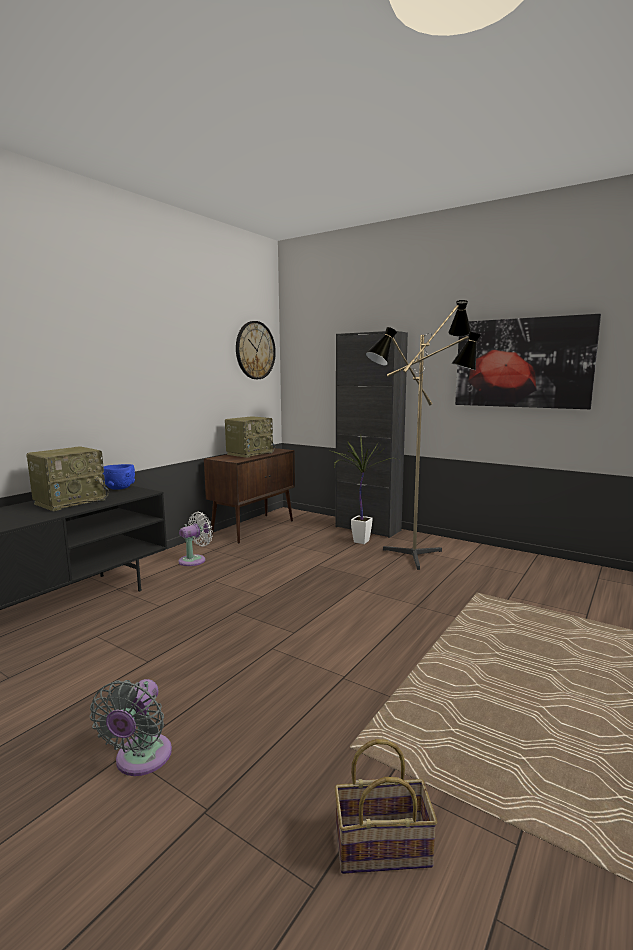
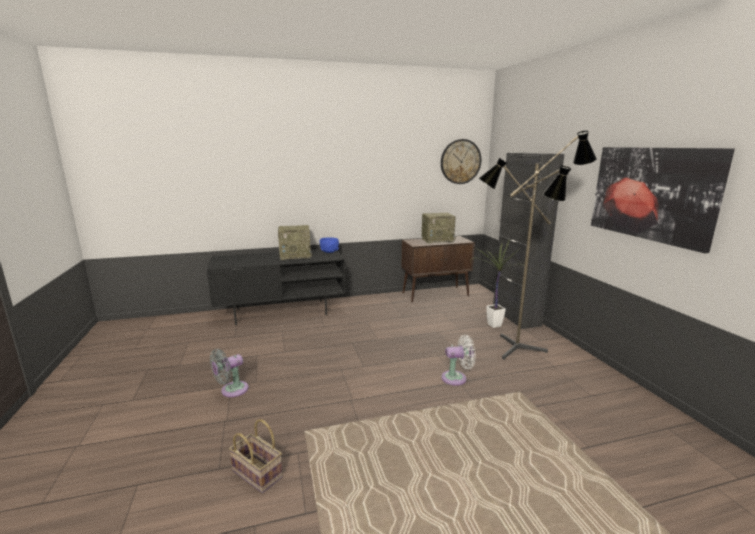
camera: 40 degrees right, 5 degrees up
white fan [179,512,213,566] -> white fan moved to [441,335,476,386]

